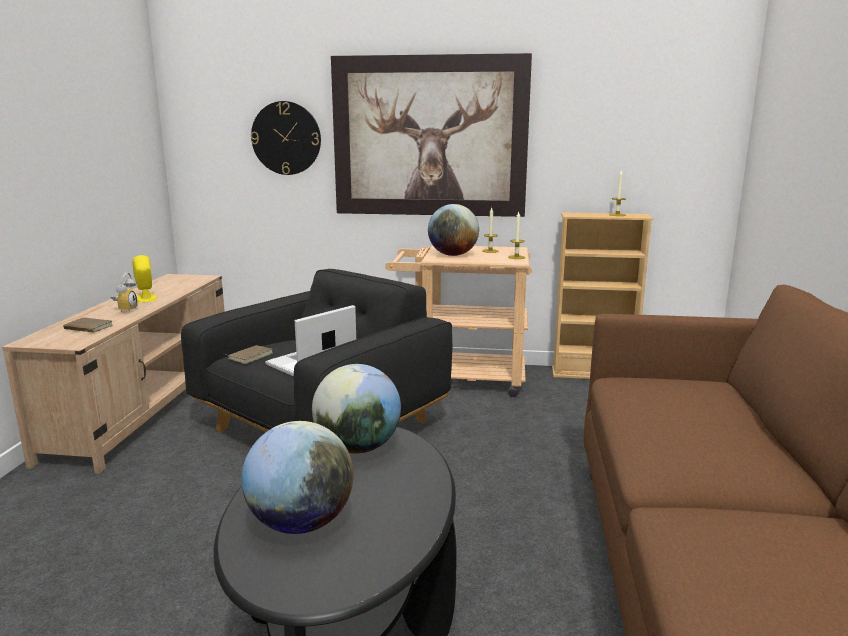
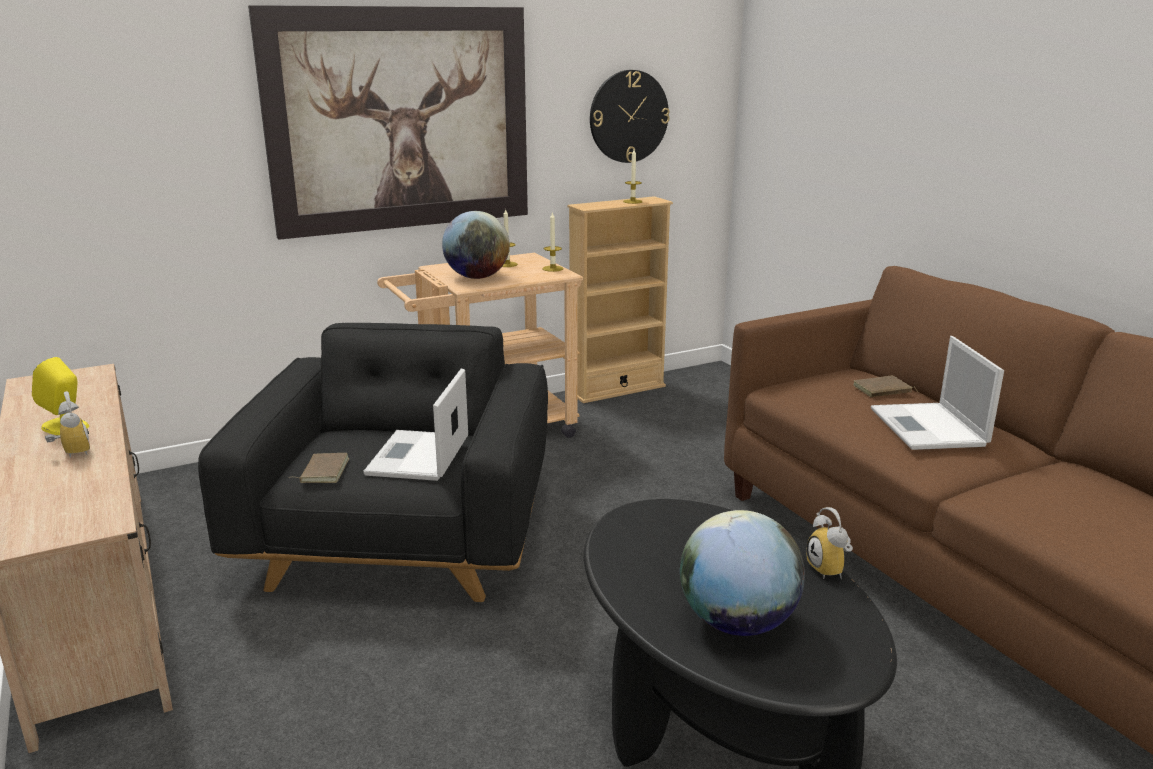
camera: 35 degrees left, 5 degrees up
brown book [63,317,113,333] -> brown book moved to [853,375,918,397]
wall clock [251,101,321,175] -> wall clock moved to [590,70,670,163]
globe [312,364,401,453] -> none
none -> alarm clock [806,507,853,579]
none -> laptop [871,336,1004,450]

